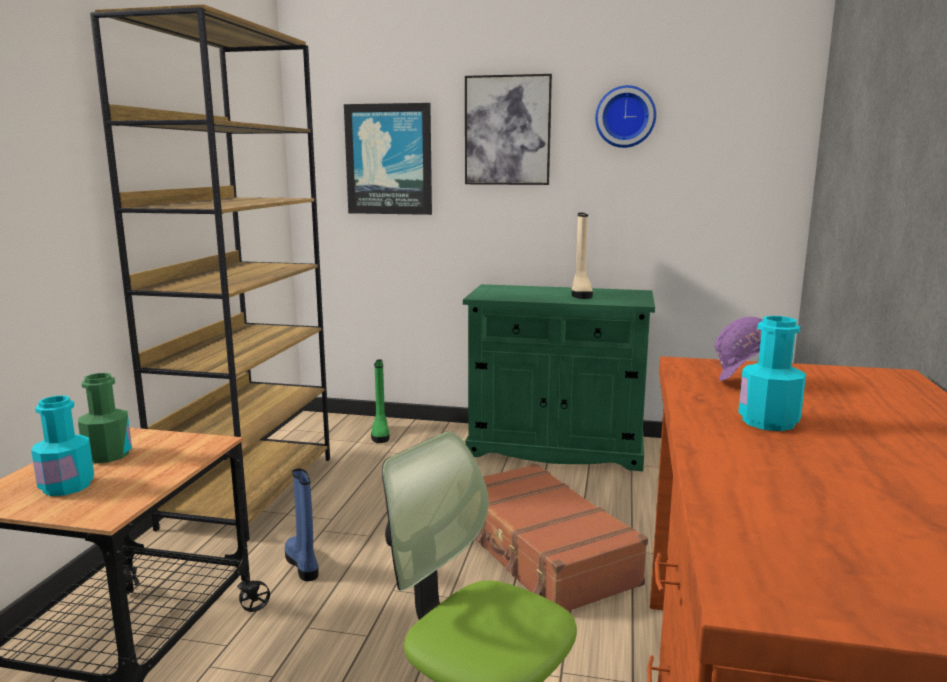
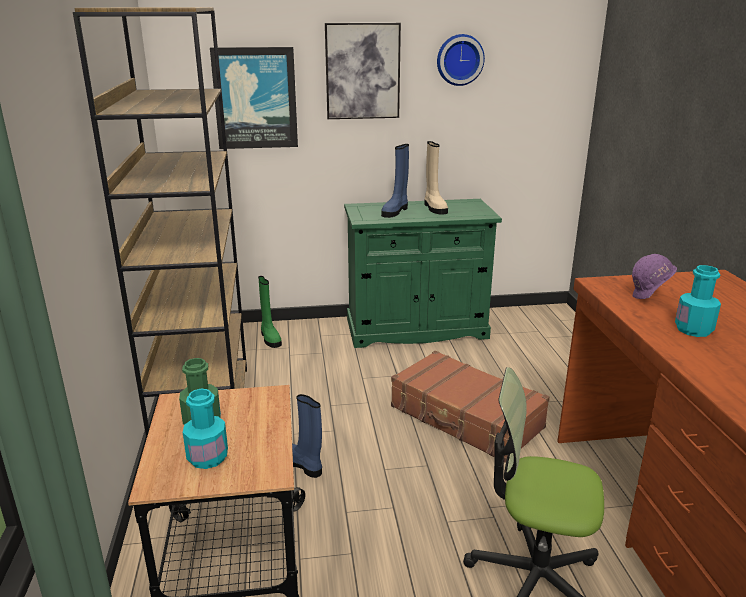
camera: 20 degrees left, 10 degrees up
none -> blue boot [381,144,409,218]

